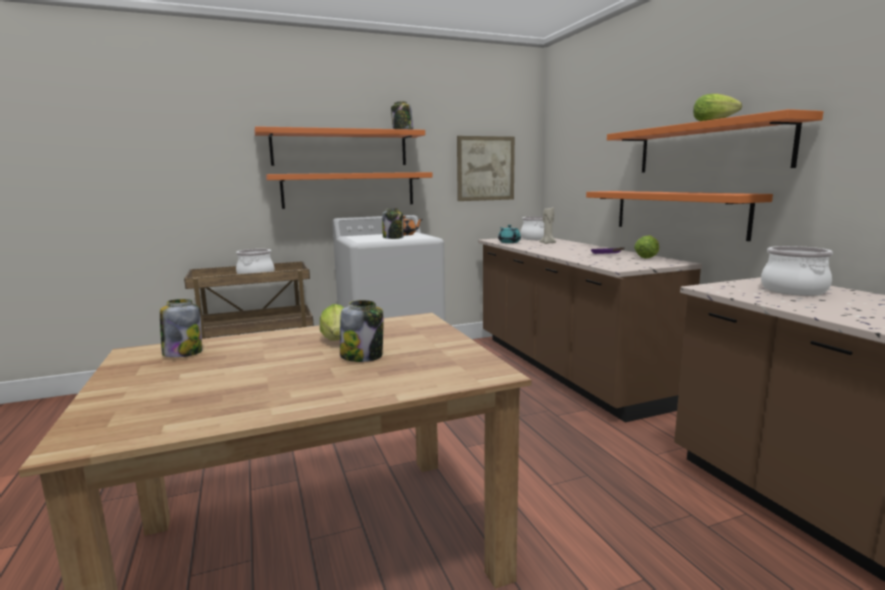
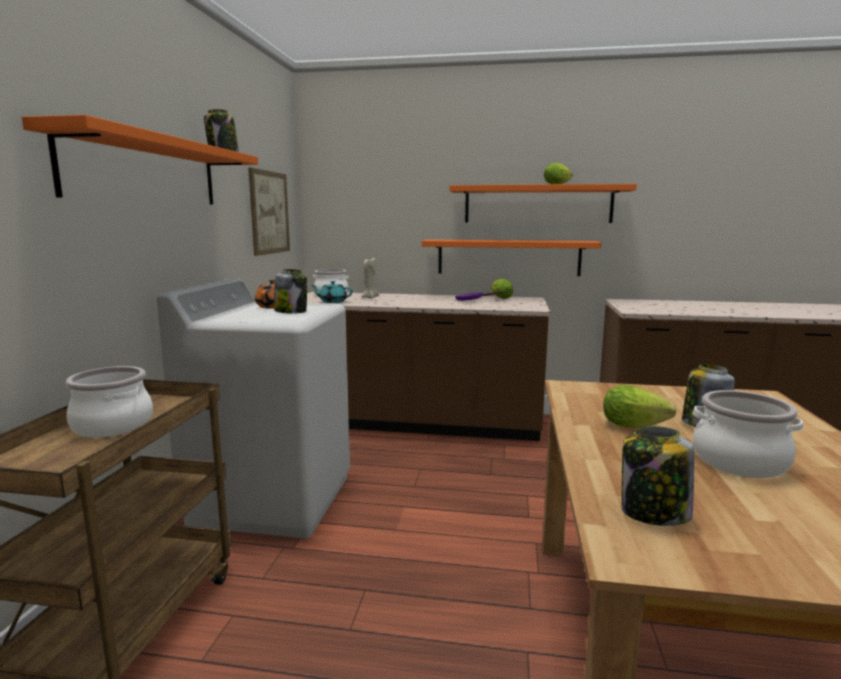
camera: 60 degrees left, 0 degrees up
orange shelf [266,172,433,209] -> none
cooking pot [761,246,833,296] -> cooking pot moved to [693,390,803,478]

